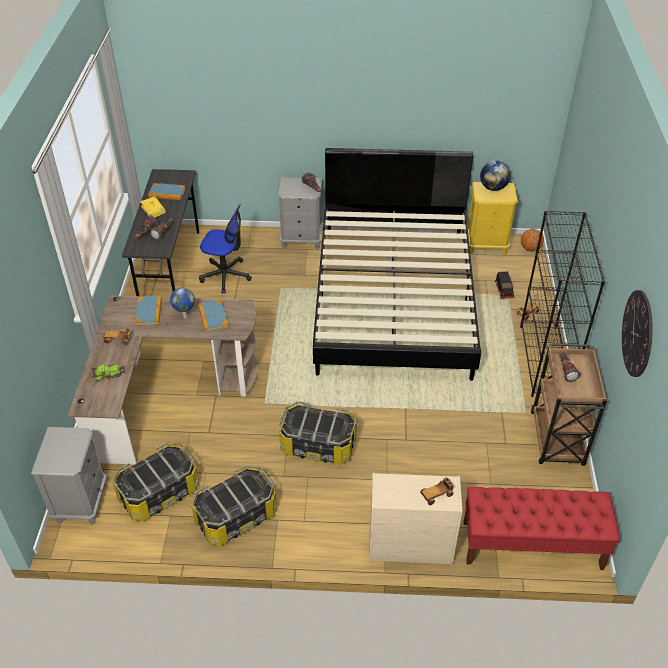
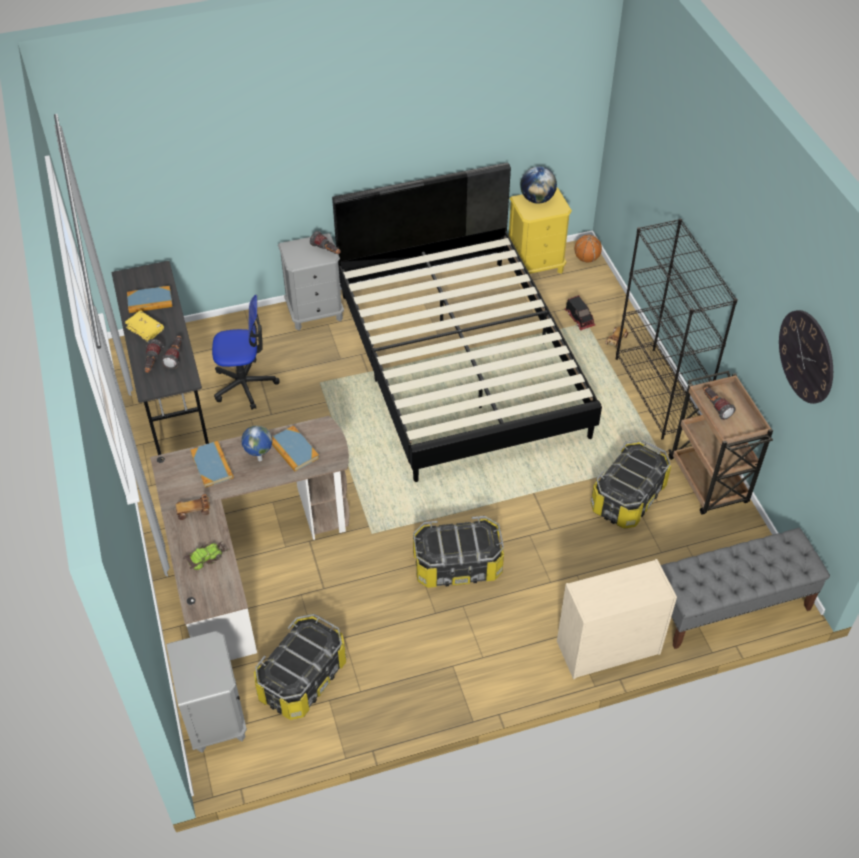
camera: 20 degrees left, 5 degrees up
storage box [191,465,277,546] -> storage box moved to [591,439,671,529]
toy car [420,477,454,505] -> none
red bench [464,487,620,570] -> grey bench [661,528,830,649]

